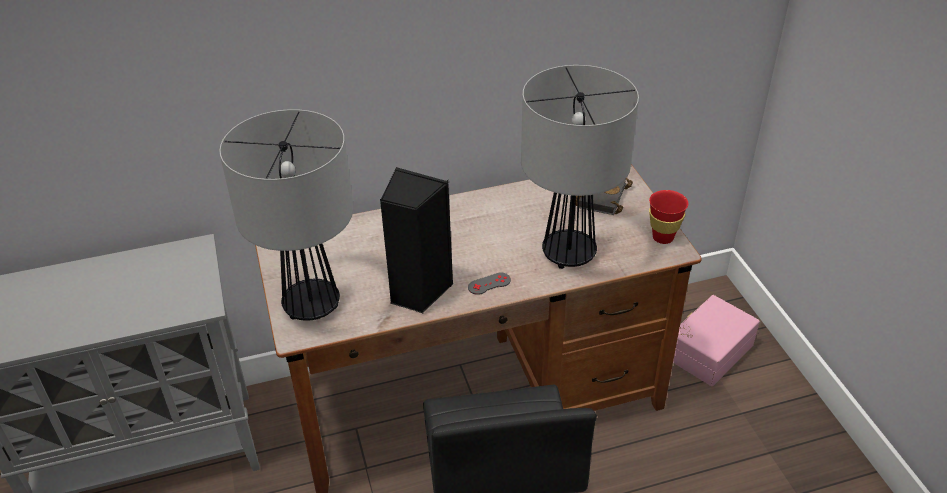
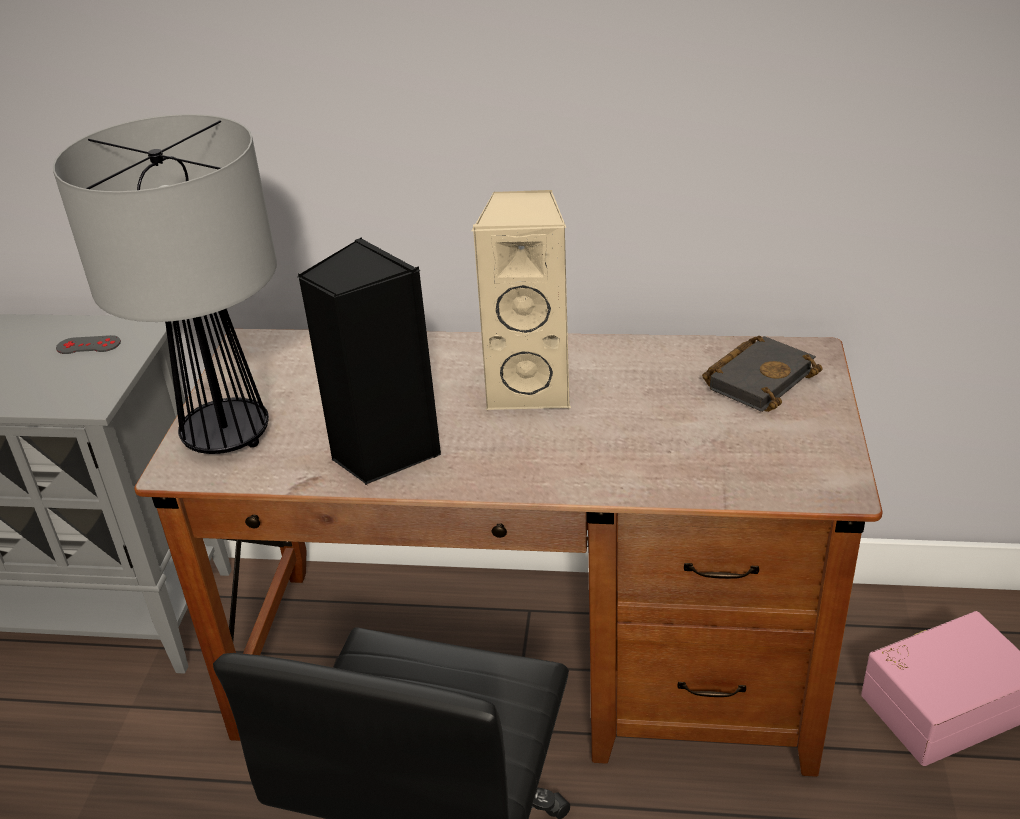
camera: 25 degrees right, 5 degrees down
grey game controller [468,273,511,295] -> grey game controller moved to [56,335,121,354]
table lamp [521,65,639,269] -> none
red cup [649,190,688,244] -> none
none -> beige speaker [472,190,571,410]

